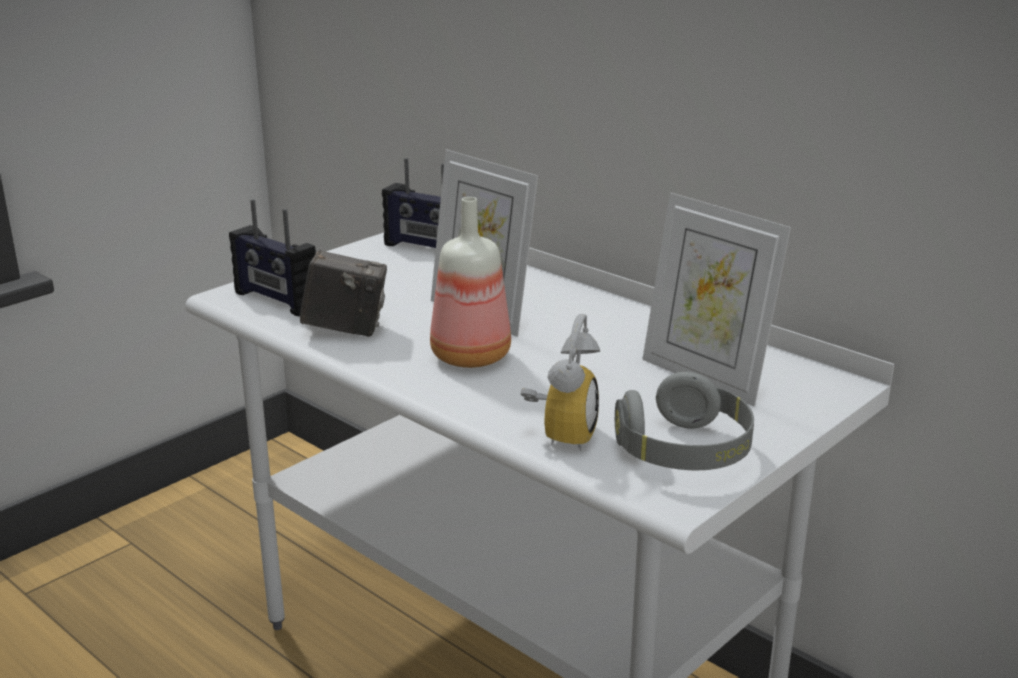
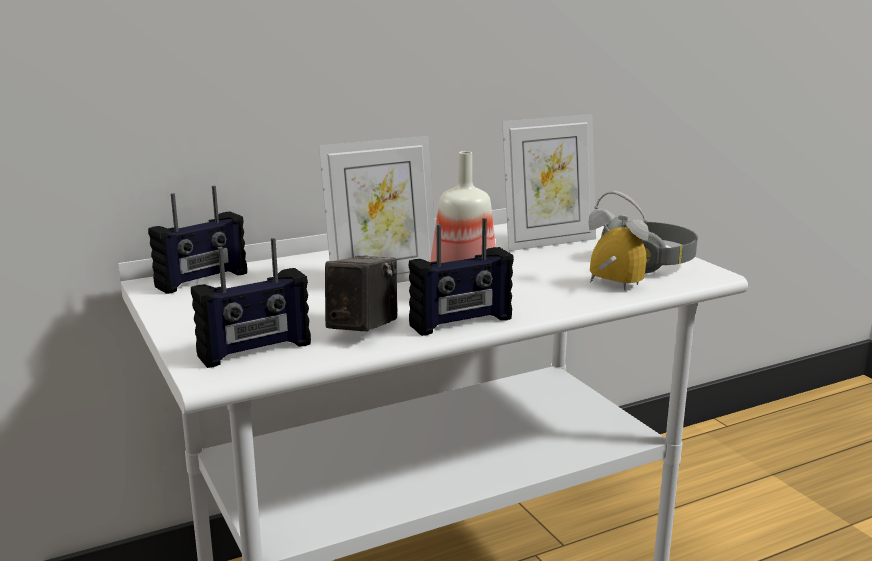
camera: 70 degrees left, 5 degrees down
none -> radio [408,218,514,336]

